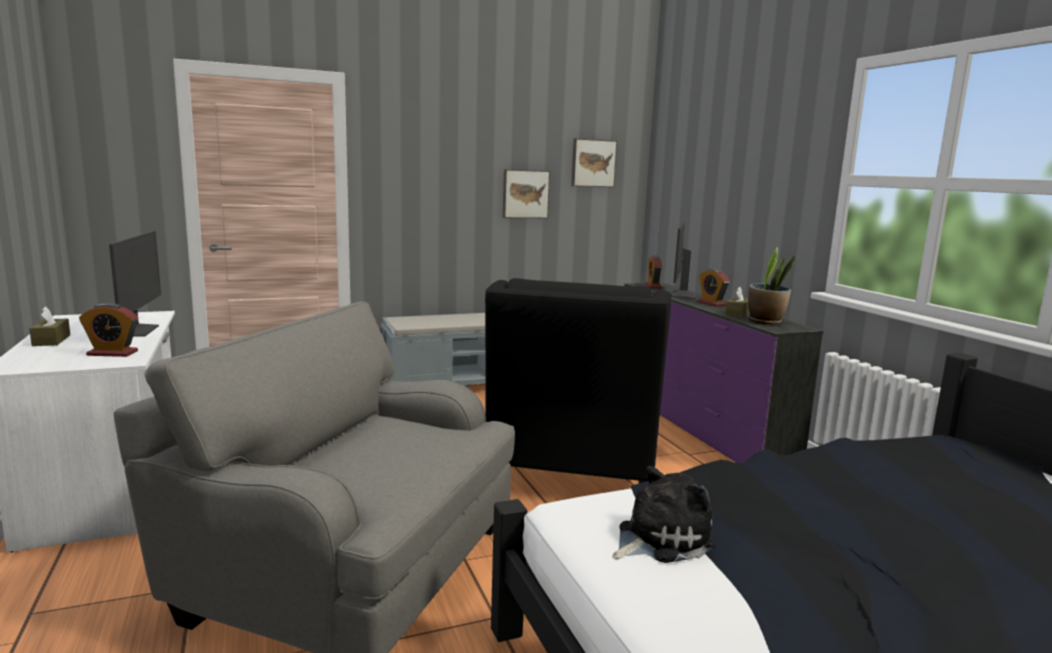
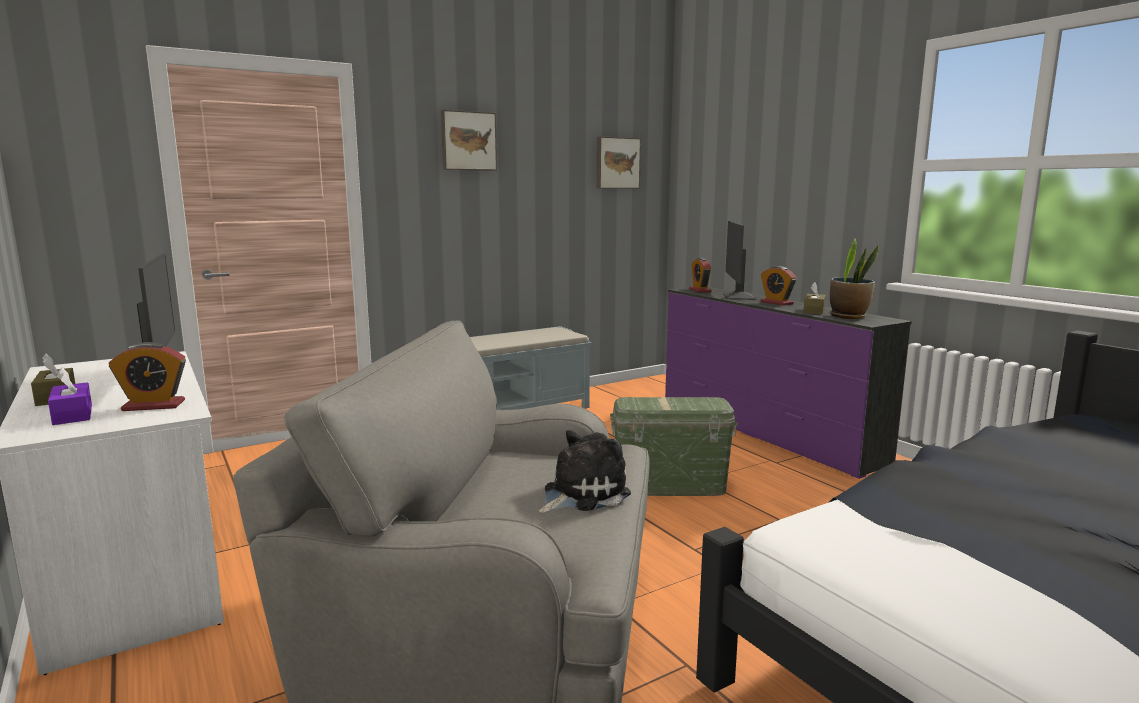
camera: 10 degrees left, 0 degrees up
black armchair [485,278,672,484] -> green storage box [610,397,738,496]
picture [503,169,550,218] -> picture moved to [441,110,497,171]
plush toy [612,466,716,563] -> plush toy moved to [539,430,631,514]
none -> purple tissue box [48,368,92,425]

